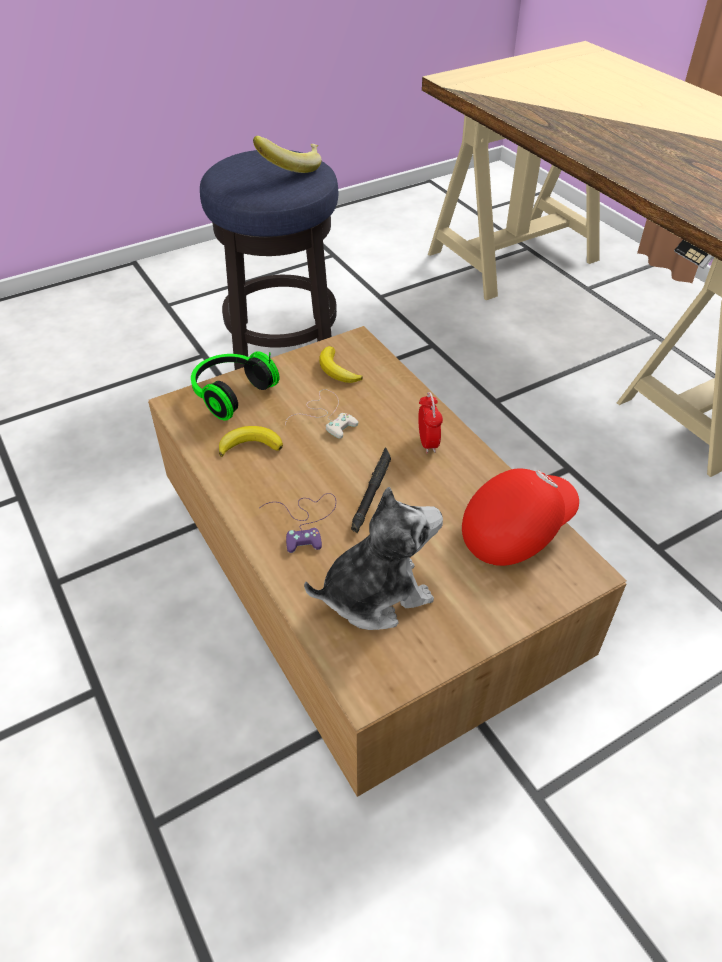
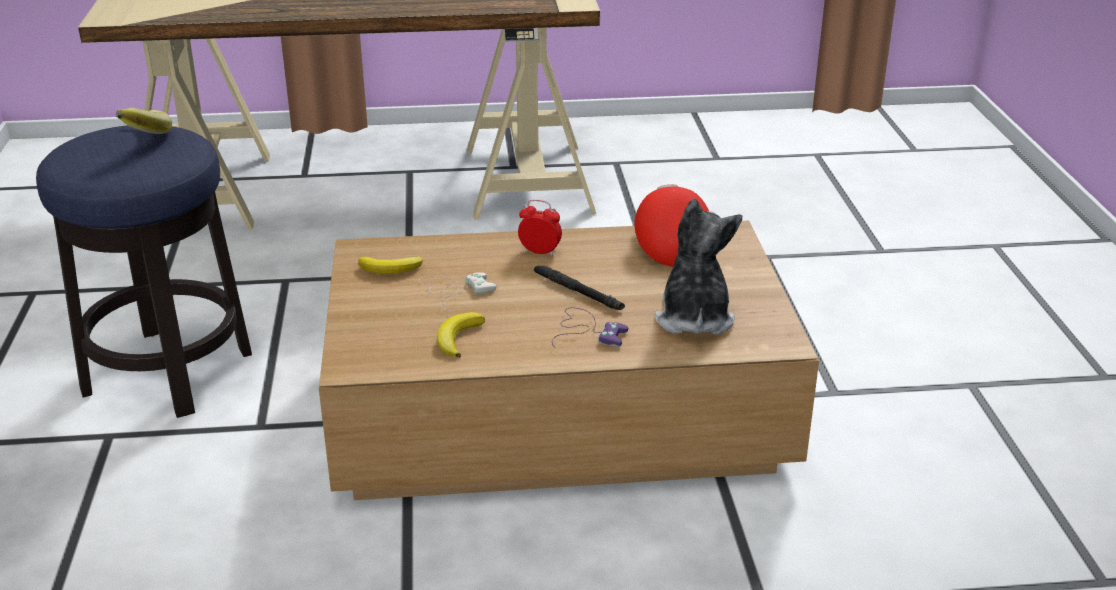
camera: 65 degrees left, 15 degrees down
headphones [191,351,279,421] -> none

